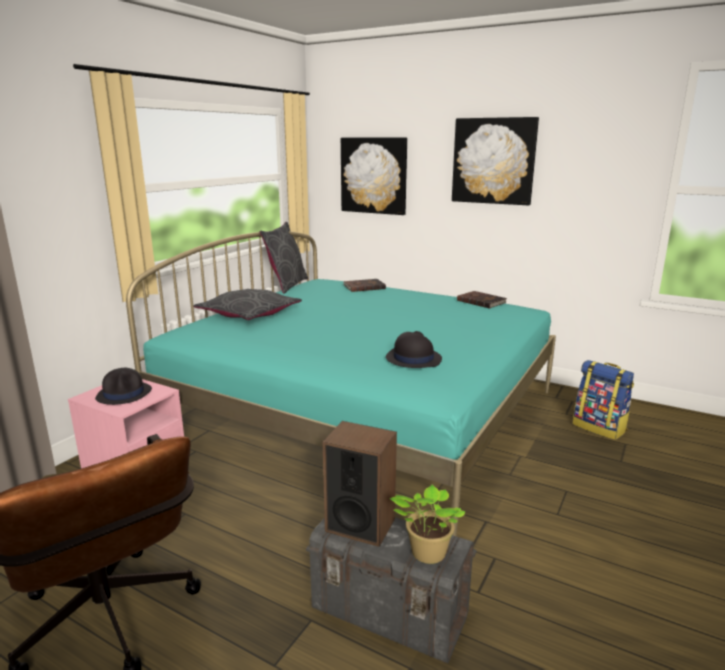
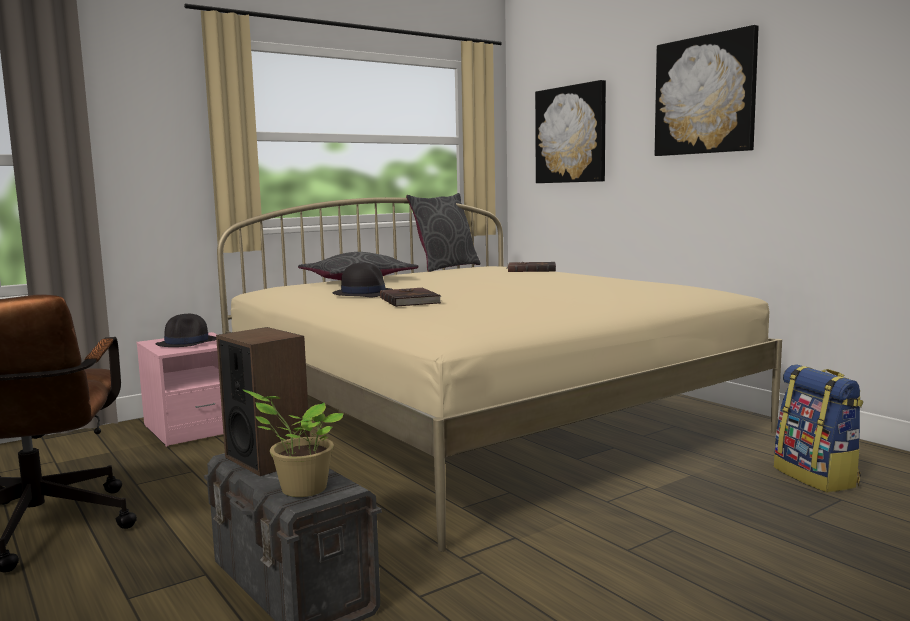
camera: 25 degrees right, 10 degrees down
turquoise bed [126,231,556,536] -> beige bed [217,197,782,552]
black hat [386,331,442,368] -> black hat moved to [333,263,393,297]
brown book [457,291,507,309] -> brown book moved to [380,288,441,307]

